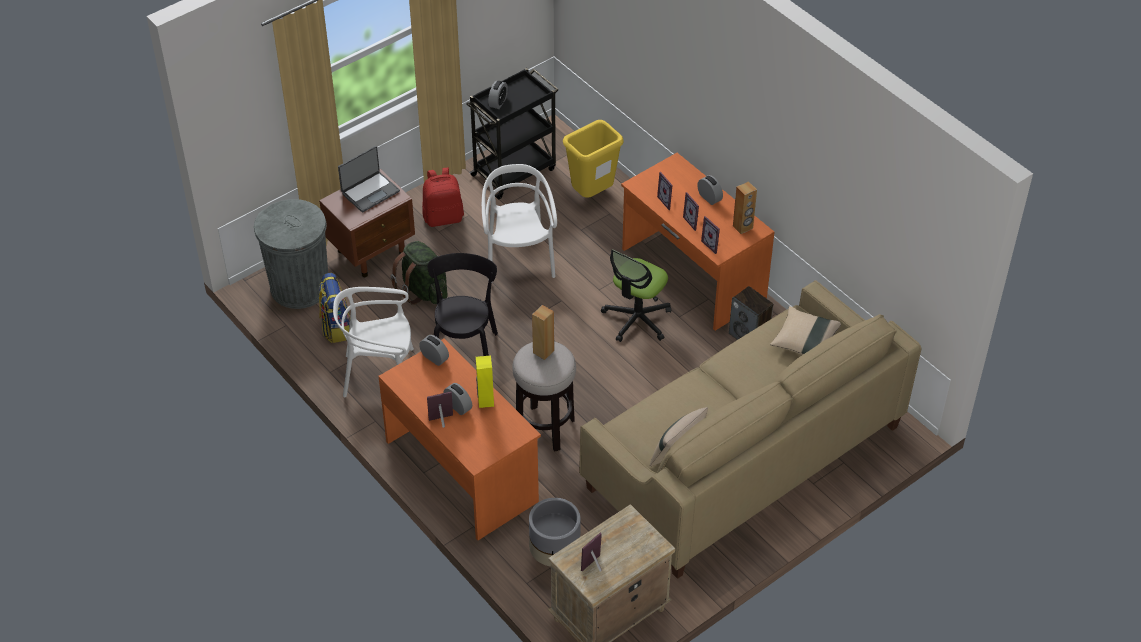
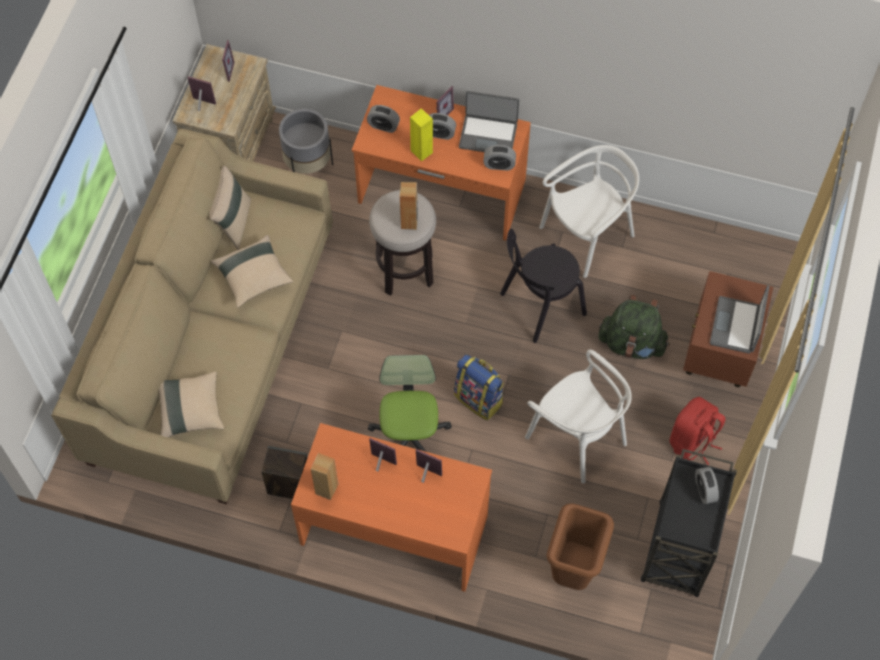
camera: 145 degrees right, 15 degrees up
grey trash can [254,199,328,309] -> none
backpack [319,273,350,343] -> backpack moved to [454,354,504,421]
black chair [427,253,498,356] -> black chair turned 90 degrees clockwise [500,229,587,343]
yellow trash can [563,120,624,198] -> brown trash can [547,503,614,590]
alarm clock [697,175,723,205] -> alarm clock moved to [367,105,400,133]
picture frame [701,216,720,254] -> picture frame moved to [187,76,216,111]
none -> beige pillow [211,235,293,308]
none -> laptop [459,91,519,152]

